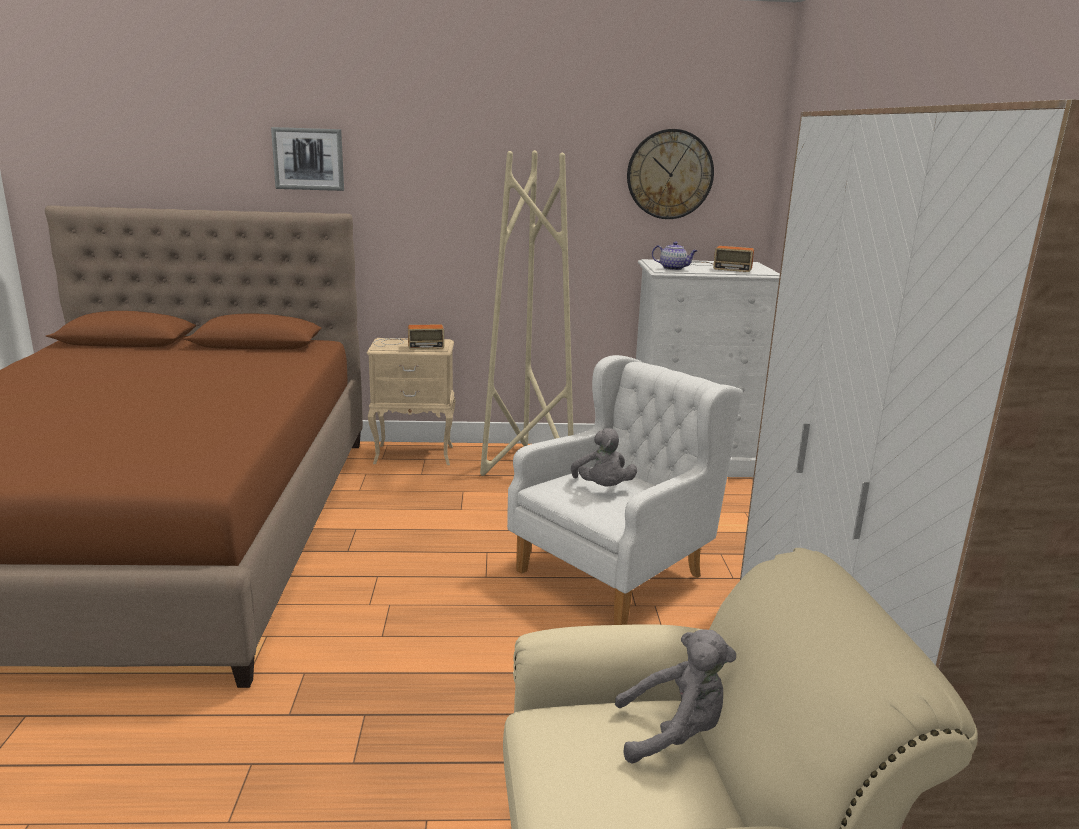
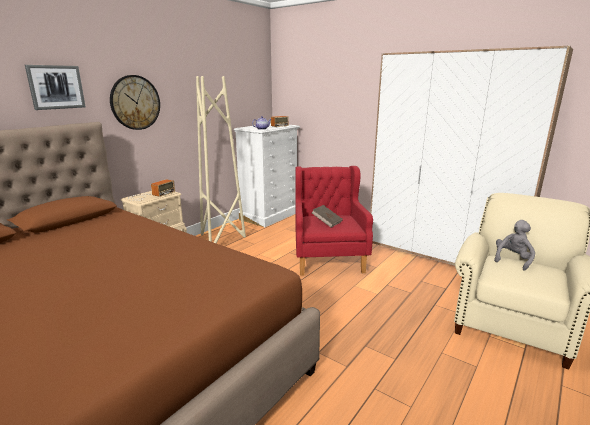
camera: 50 degrees left, 0 degrees up
white armchair [507,355,743,625] -> red armchair [295,166,373,276]
grey plush toy [571,428,637,486] -> brown book [312,205,343,228]
wall clock [627,129,714,219] -> wall clock moved to [110,75,160,130]

